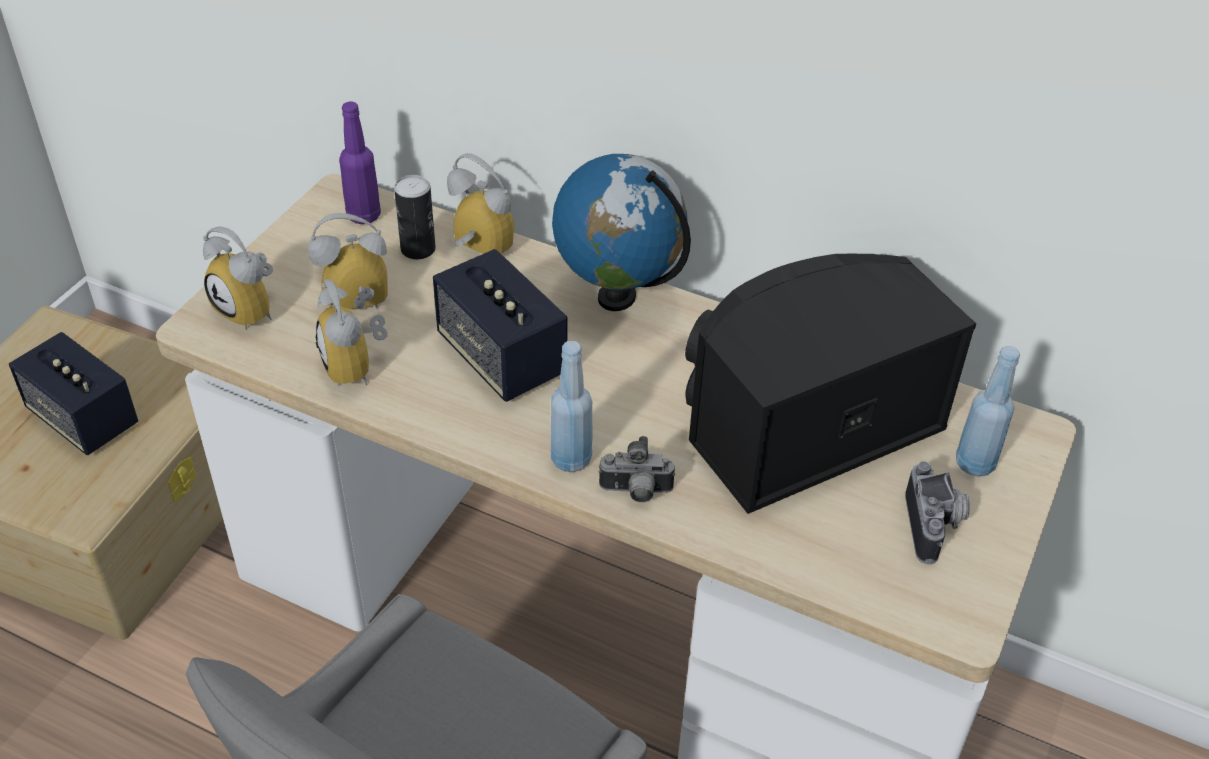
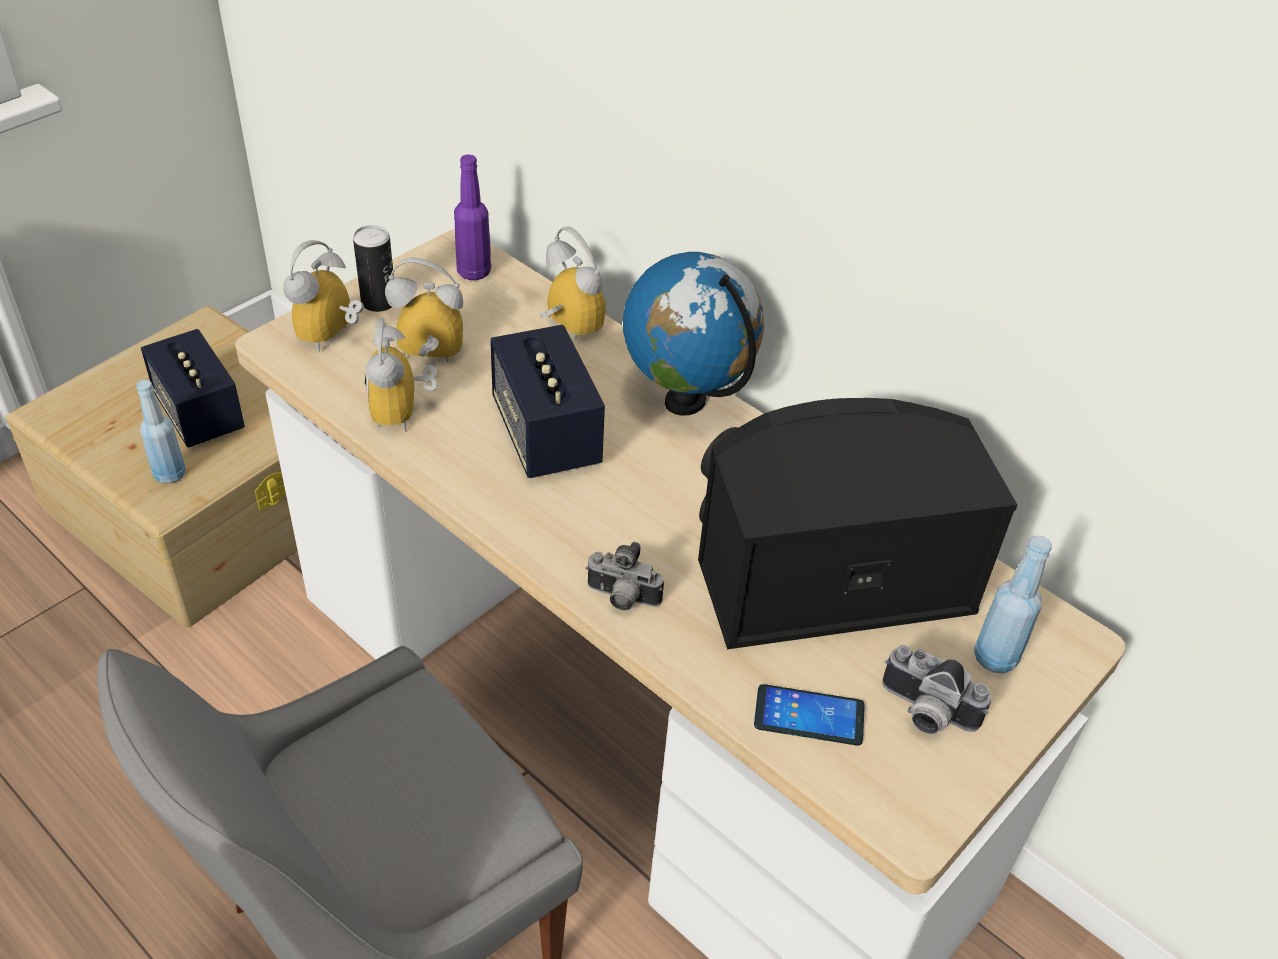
camera: 15 degrees right, 0 degrees up
alarm clock [203,227,273,330] -> alarm clock turned 60 degrees clockwise [283,240,364,353]
can [394,175,436,259] -> can moved to [353,225,394,312]
blue bottle [551,341,592,472] -> blue bottle moved to [137,380,186,484]
camera [905,461,970,564] -> camera turned 105 degrees clockwise [882,645,991,734]
none -> phone [754,684,865,745]

